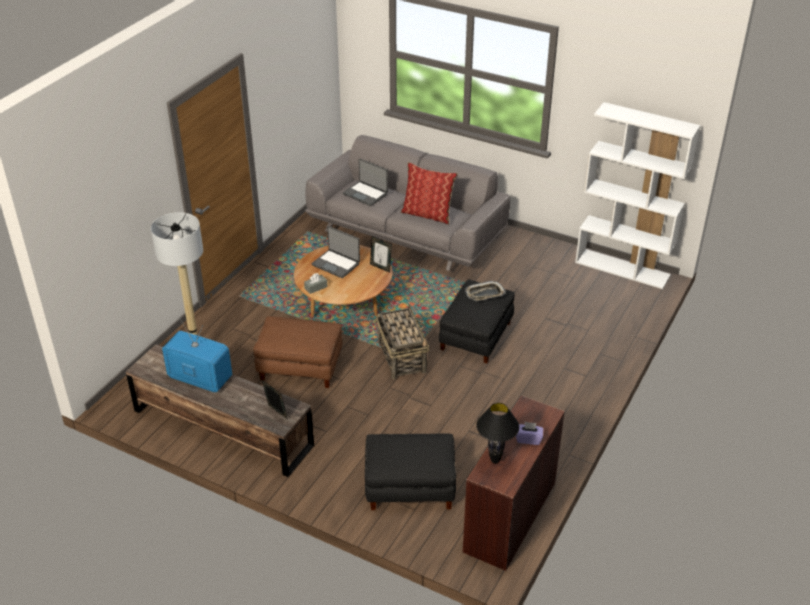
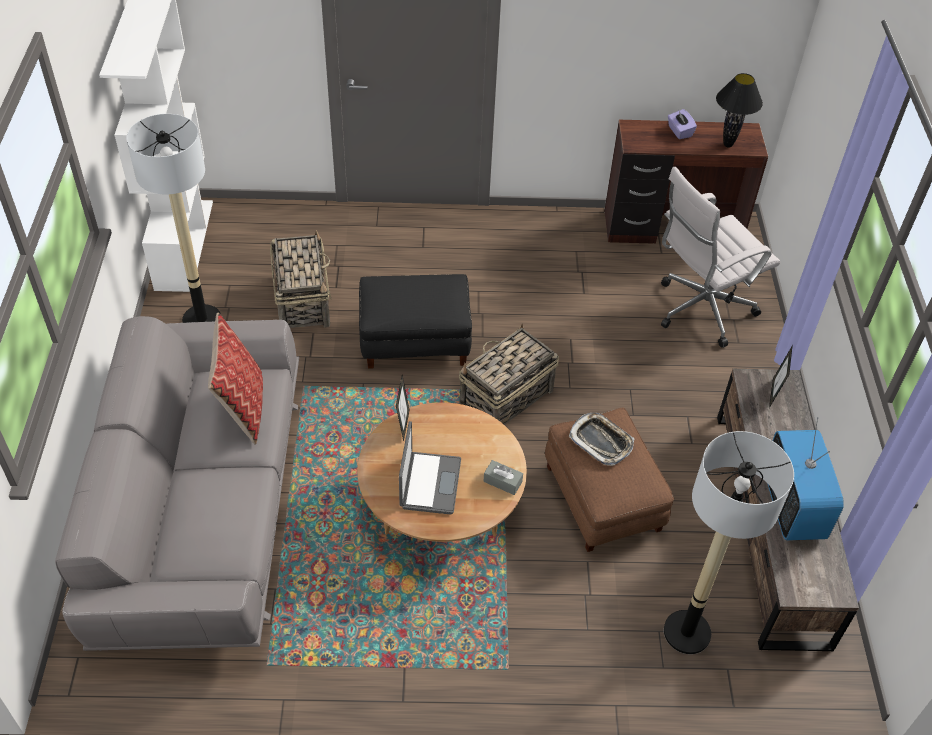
camera: 120 degrees left, 10 degrees up
laptop [343,158,388,206] -> none
black ottoman [365,434,456,510] -> white office chair [661,167,780,348]
tray [465,281,506,301] -> tray moved to [569,413,634,466]
none -> floor lamp [126,114,221,323]
none -> basket [270,230,331,328]

